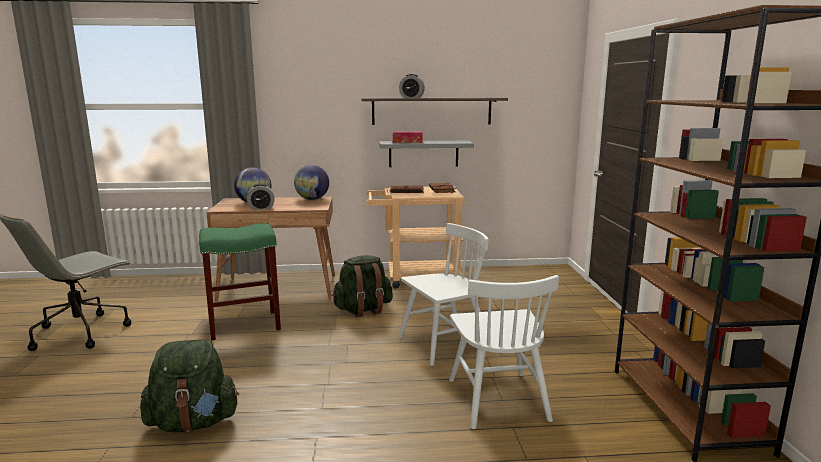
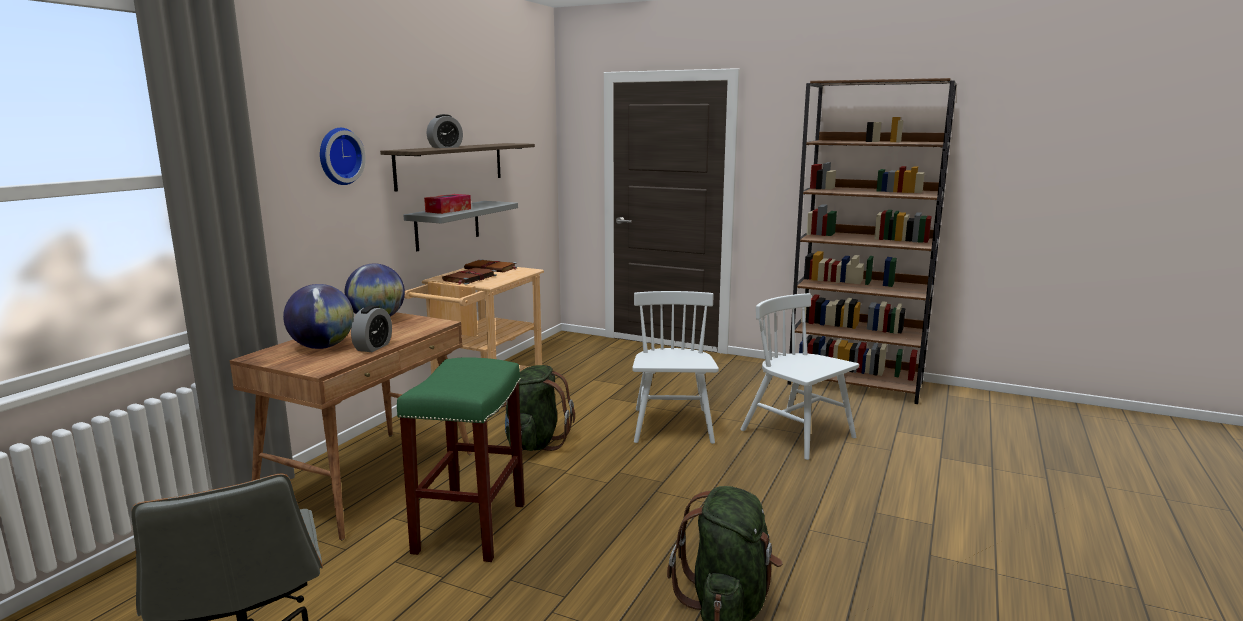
camera: 60 degrees left, 0 degrees up
white chair [449,275,559,429] -> white chair turned 150 degrees counterclockwise [740,293,859,460]
none -> wall clock [320,128,366,185]

